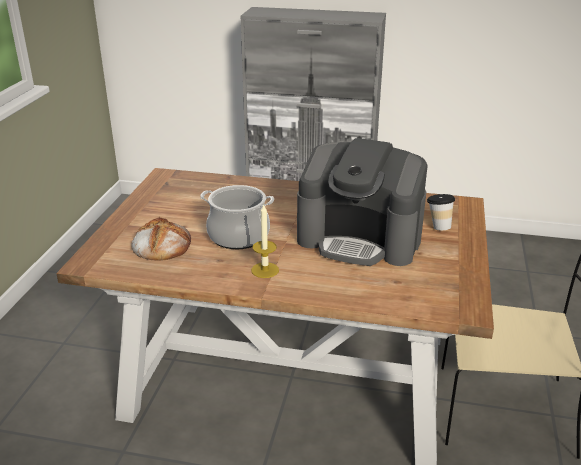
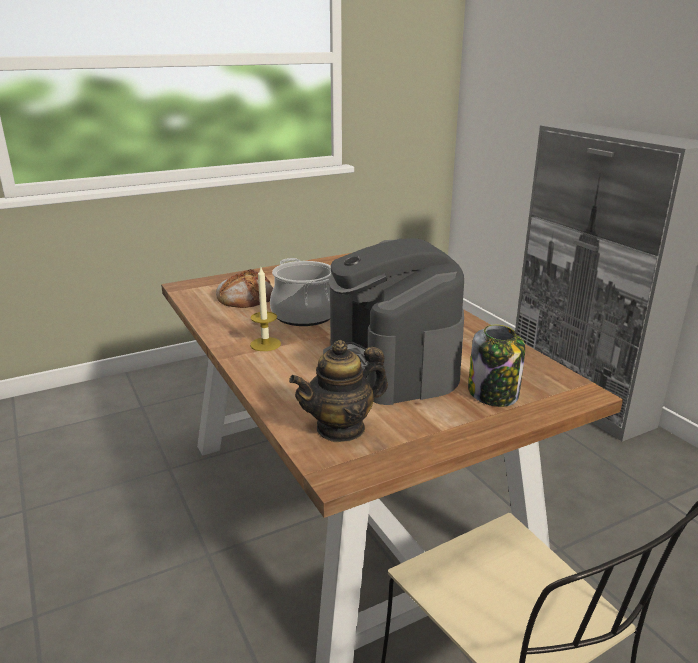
camera: 50 degrees right, 5 degrees down
cup [427,194,455,230] -> jar [468,325,525,407]
none -> teapot [289,340,388,442]

